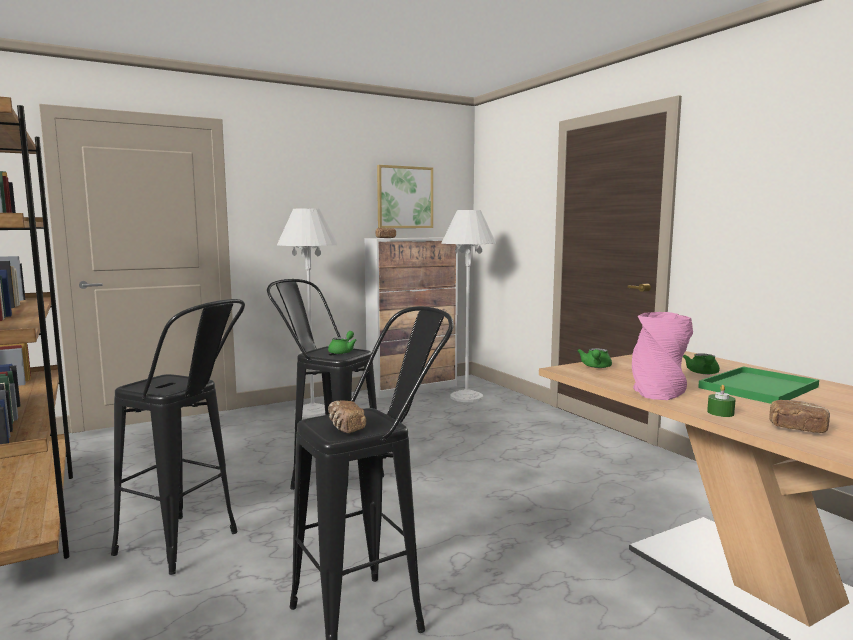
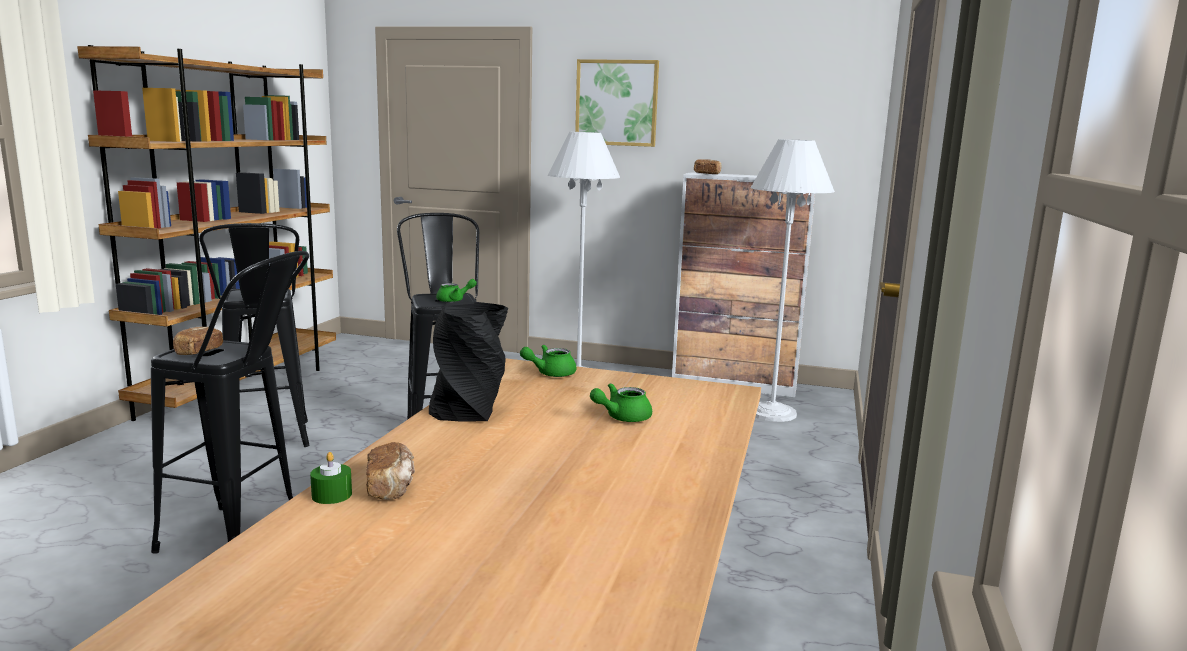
camera: 45 degrees right, 5 degrees up
picture [377,165,433,228] -> picture moved to [575,59,659,147]
pink vase [632,312,693,400] -> black vase [429,302,508,421]
green tray [698,366,819,404] -> none
green candle [707,385,736,417] -> green candle moved to [310,452,352,504]

